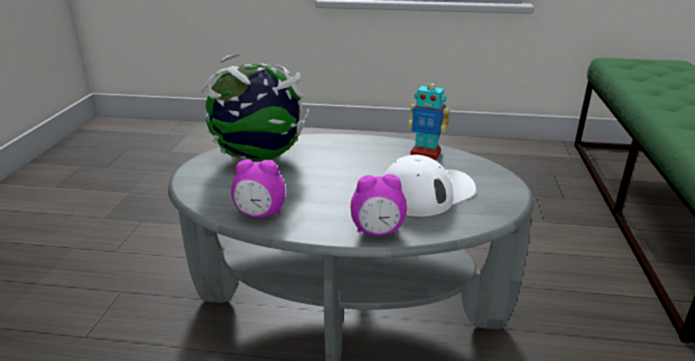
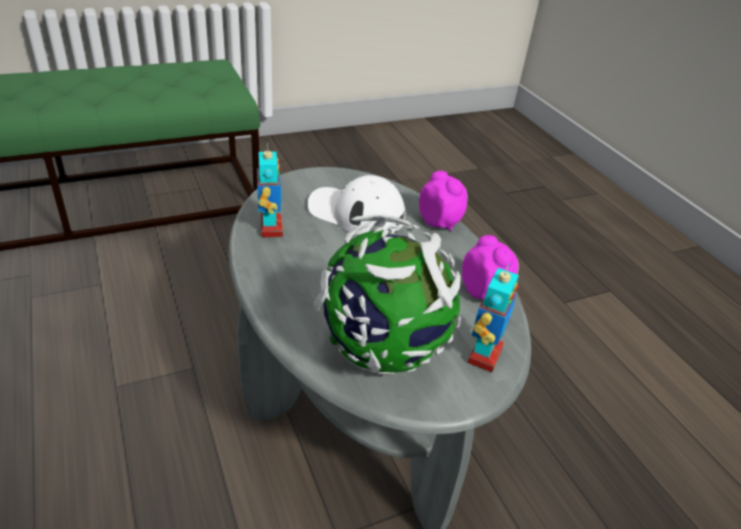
camera: 125 degrees left, 10 degrees up
none -> toy robot [468,263,519,372]

